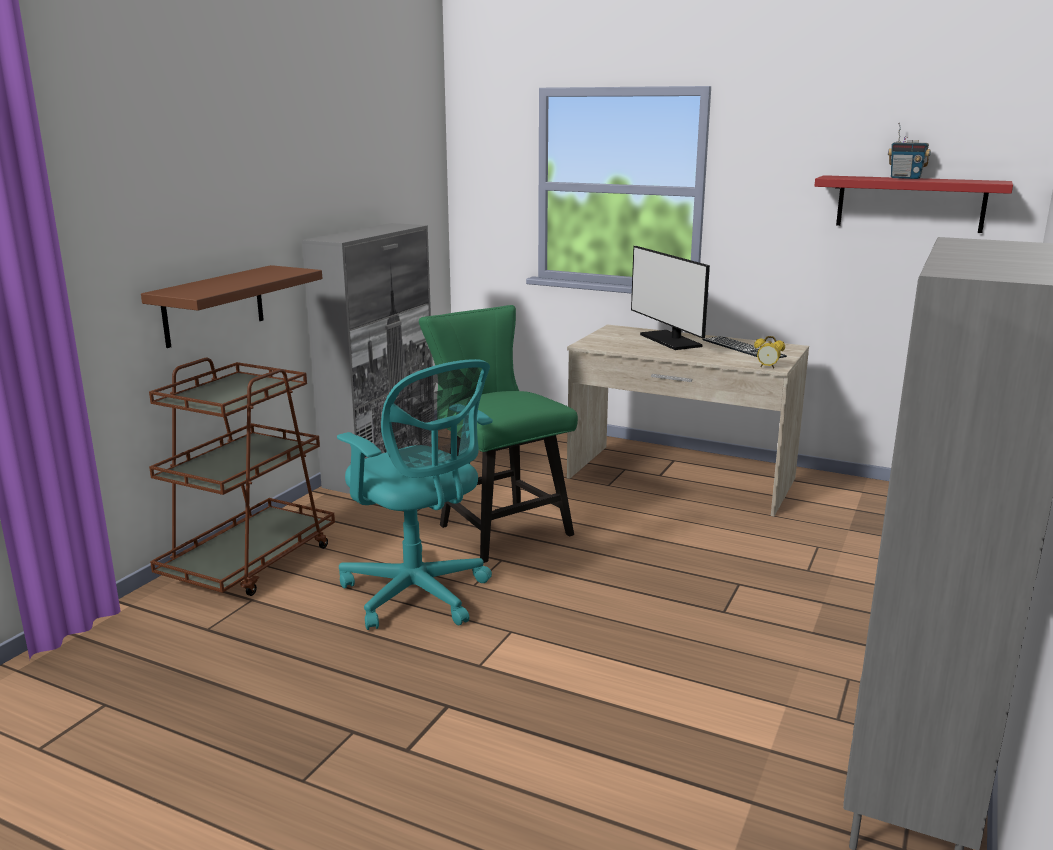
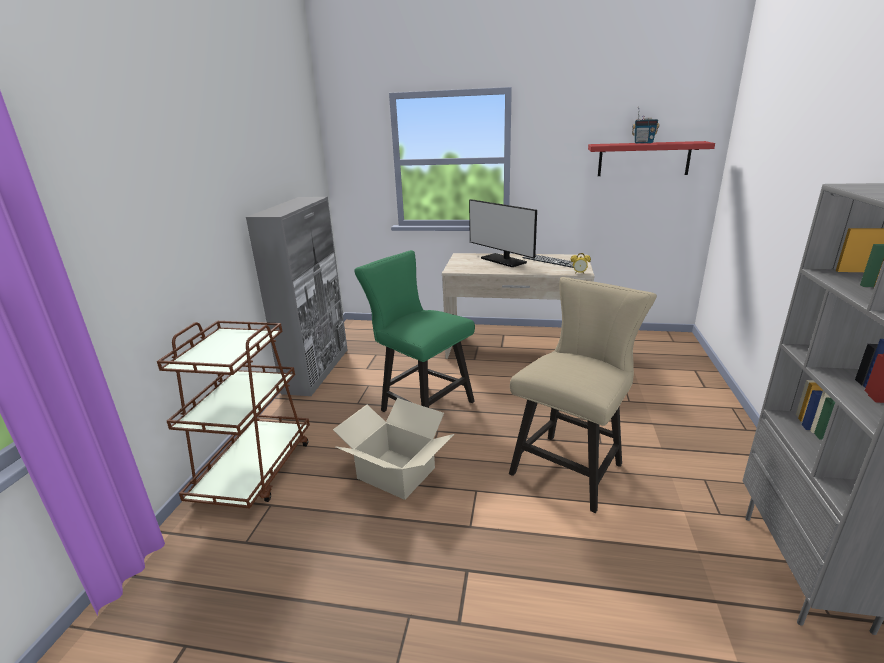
camera: 15 degrees left, 5 degrees up
brown shelf [141,265,322,348] -> none
turquoise office chair [337,359,493,630] -> cardboard box [333,398,454,500]
none -> beige chair [509,277,657,513]

